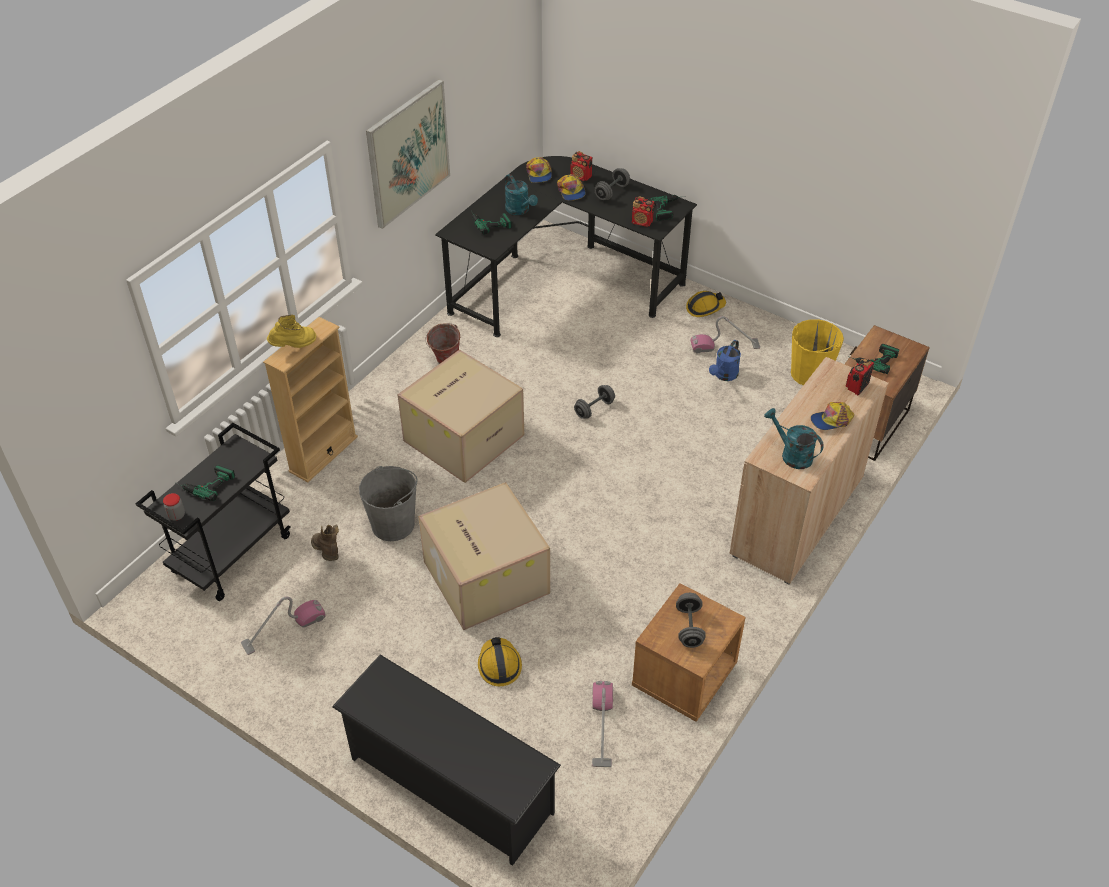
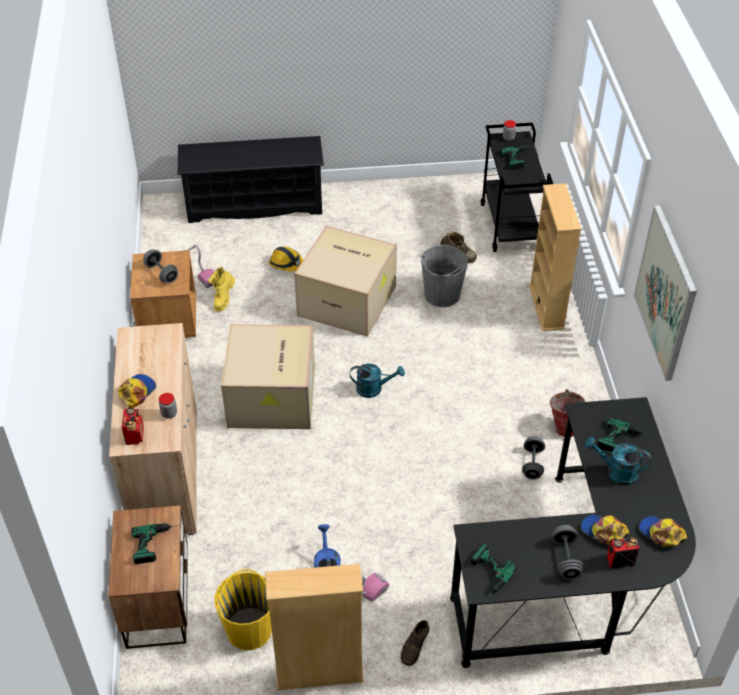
camera: 140 degrees right, 0 degrees up
vacuum cleaner [241,597,326,655] -> none
yellow boot [267,314,316,348] -> yellow boot moved to [208,267,235,312]
cardboard box [397,349,524,483] -> cardboard box moved to [221,324,315,429]
grey dumbbell [574,385,615,419] -> grey dumbbell moved to [522,436,545,480]
radio [632,196,655,227] -> none
hard hat [686,291,726,317] -> brown shoe [401,620,429,666]
turquoise watering can [764,408,824,469] -> turquoise watering can moved to [350,364,405,398]
none -> jar [159,393,177,419]
none -> beige bookcase [265,564,364,690]

